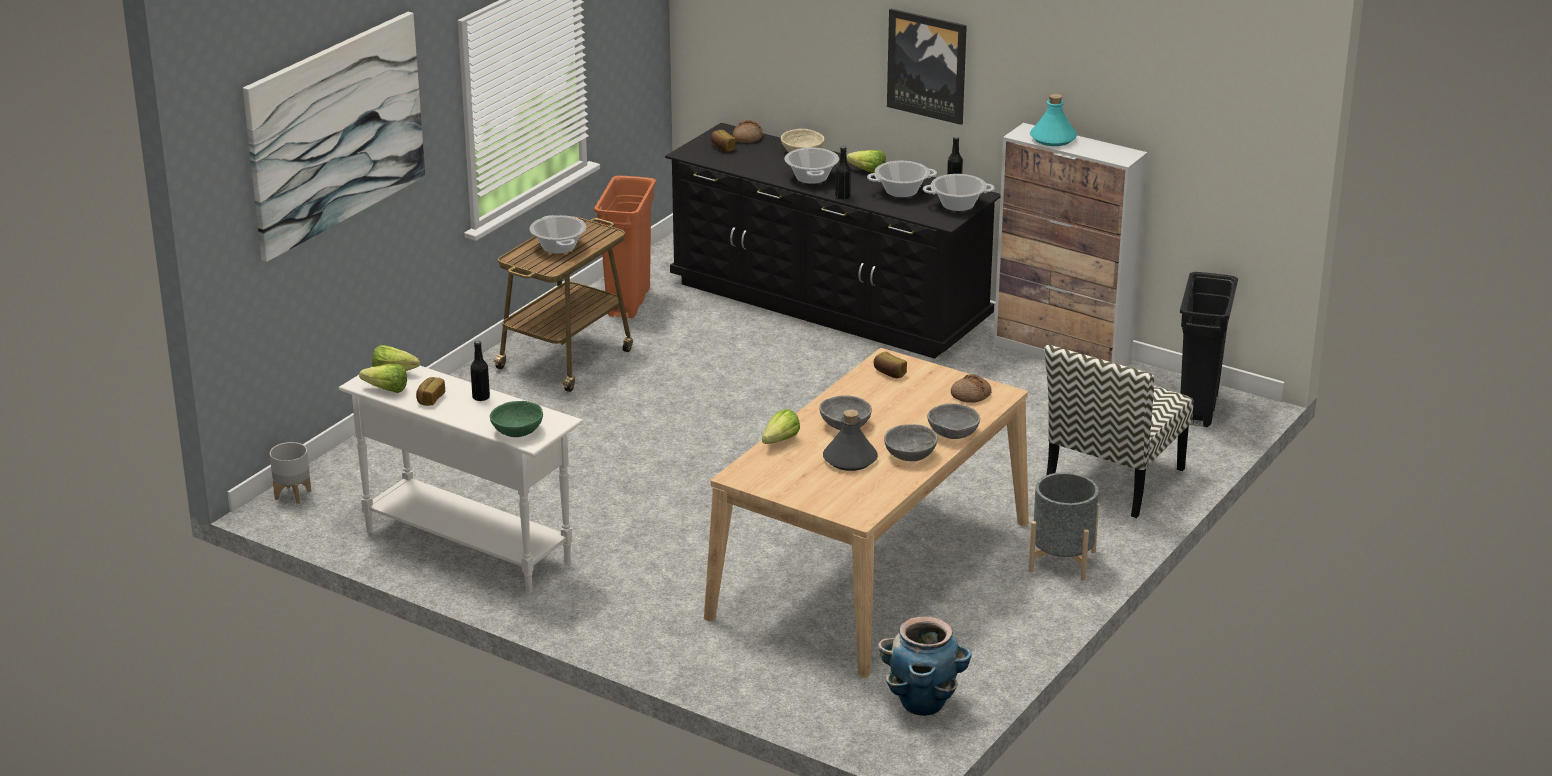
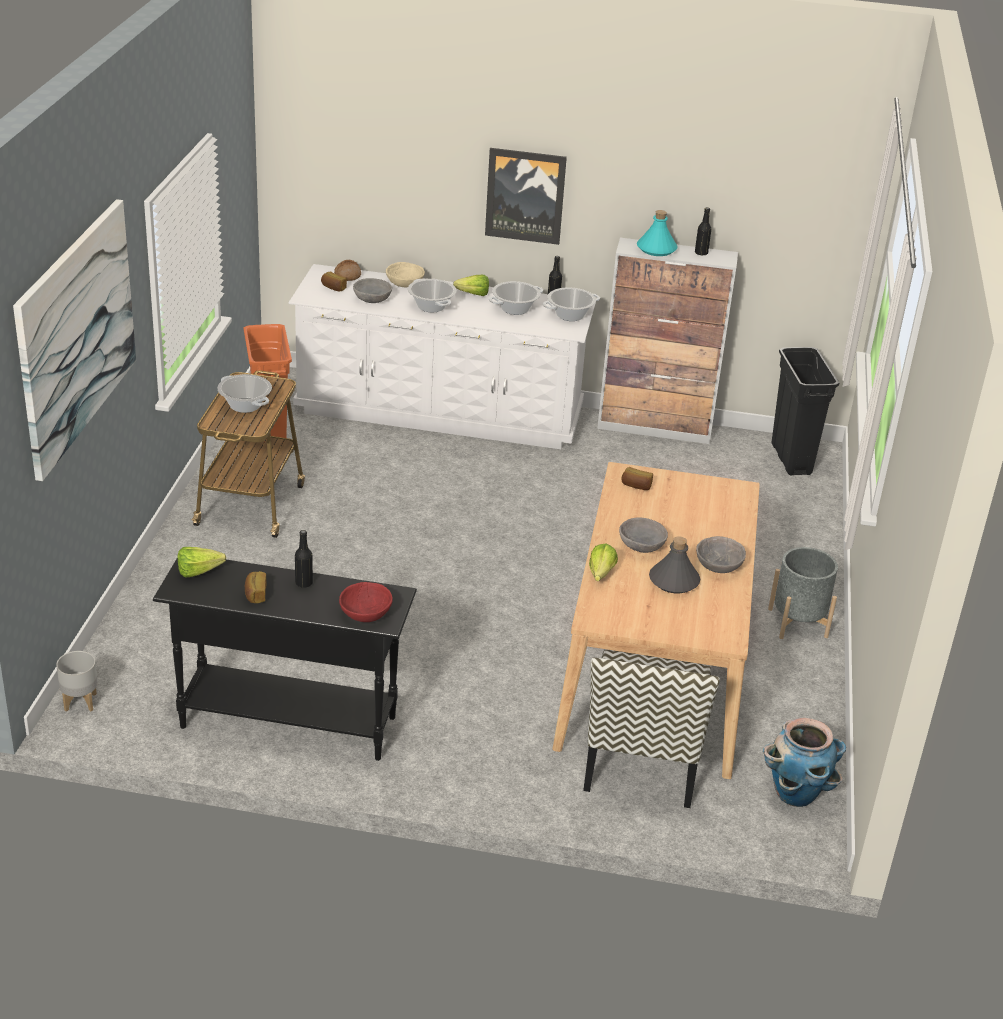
camera: 25 degrees left, 5 degrees up
white console table [339,365,583,593] -> black console table [153,559,417,761]
lettuce [359,364,407,393] -> none
green bowl [490,401,543,437] -> red bowl [339,582,393,622]
black dresser [665,123,1001,359] -> white dresser [289,264,596,449]
black bottle [835,146,851,200] -> black bottle moved to [695,207,711,256]
grey bowl [927,403,980,439] -> grey bowl moved to [353,278,392,303]
bread [951,374,992,403] -> none
chair [1044,345,1194,518] -> chair moved to [583,650,720,808]

